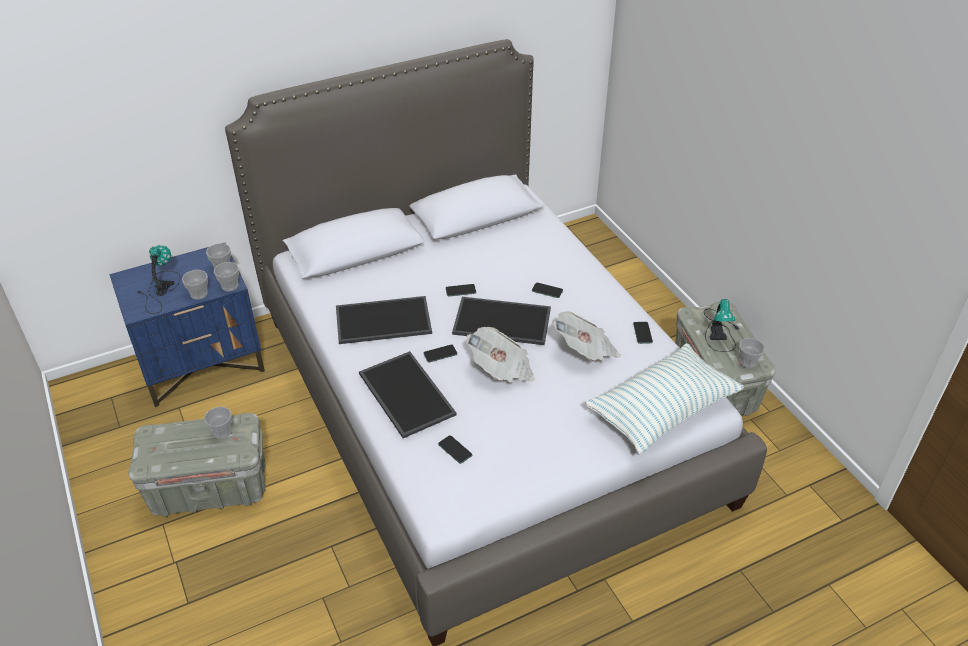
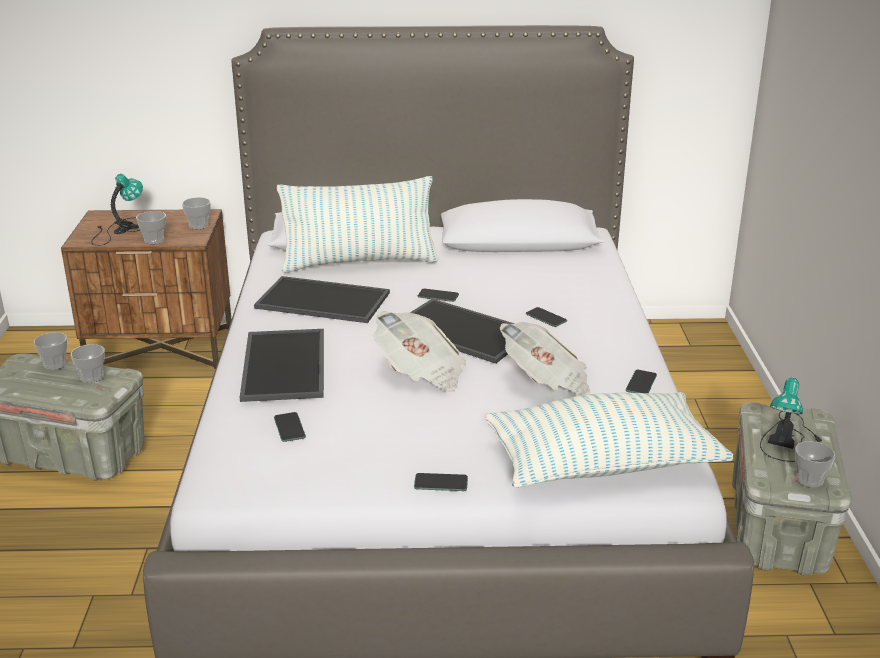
camera: 25 degrees right, 15 degrees down
blue nightstand [109,243,265,407] -> brown nightstand [61,209,232,369]
cup [214,262,239,291] -> cup moved to [33,332,68,370]
phone [424,345,457,362] -> phone moved to [414,473,468,491]
none -> pillow [277,176,439,273]

